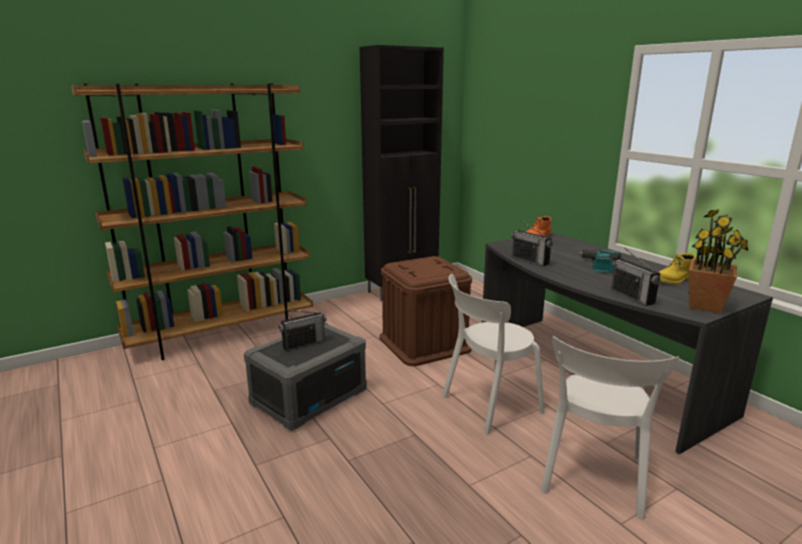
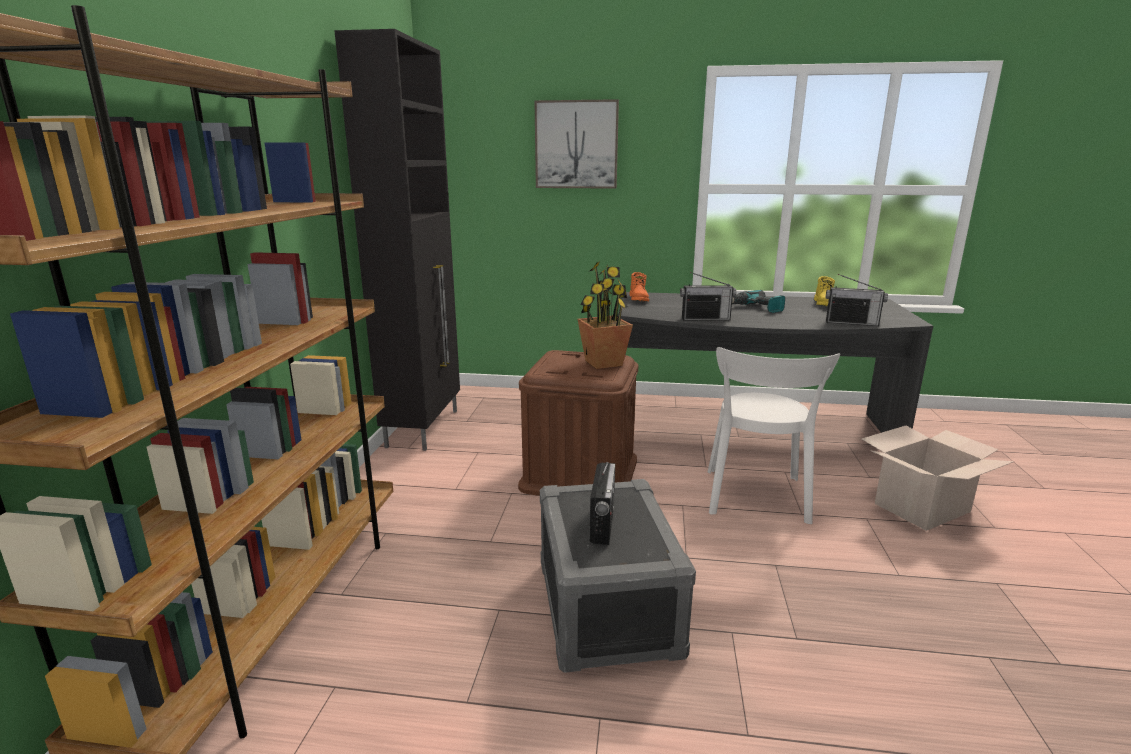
camera: 50 degrees left, 0 degrees up
white chair [541,336,679,519] -> cardboard box [862,426,1014,531]
potted plant [688,210,748,314] -> potted plant moved to [578,262,633,369]
none -> picture [534,99,619,189]

